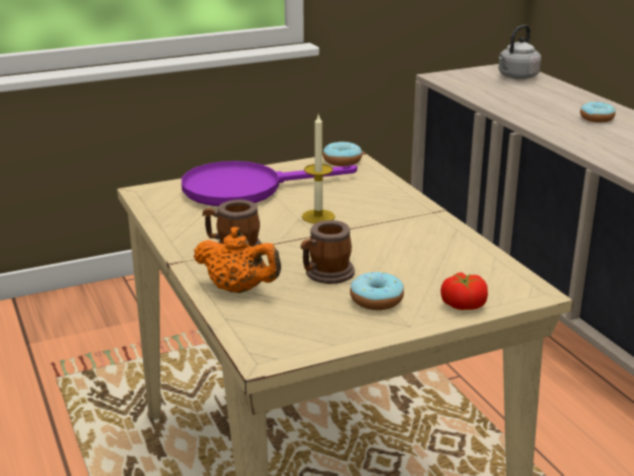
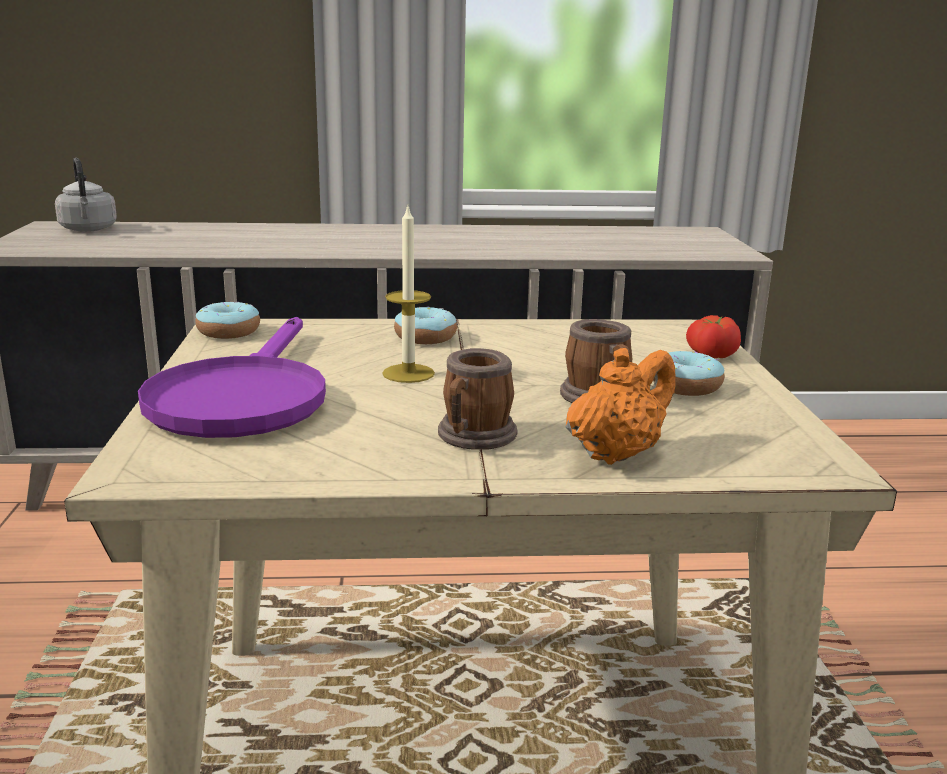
camera: 70 degrees left, 5 degrees down
donut [580,102,616,123] -> donut moved to [394,306,457,344]

